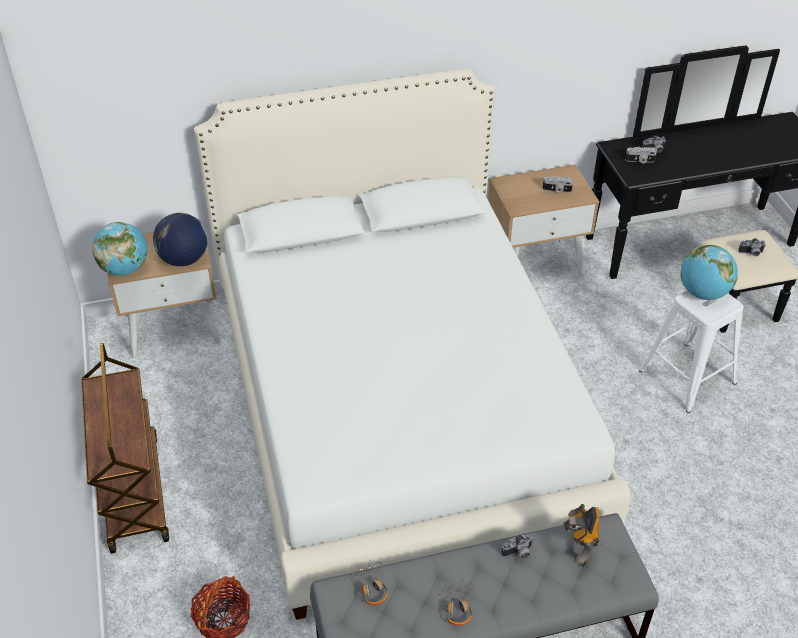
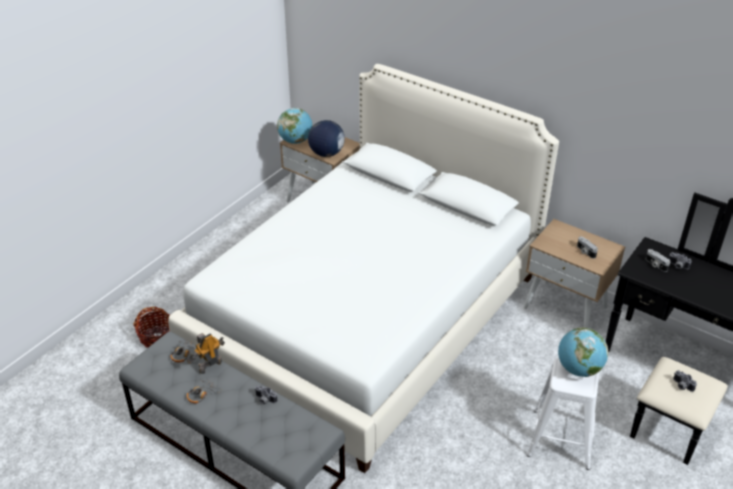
camera: 50 degrees right, 5 degrees down
brown cart [81,343,169,554] -> none
toy robot [563,504,600,567] -> toy robot moved to [187,333,225,374]

